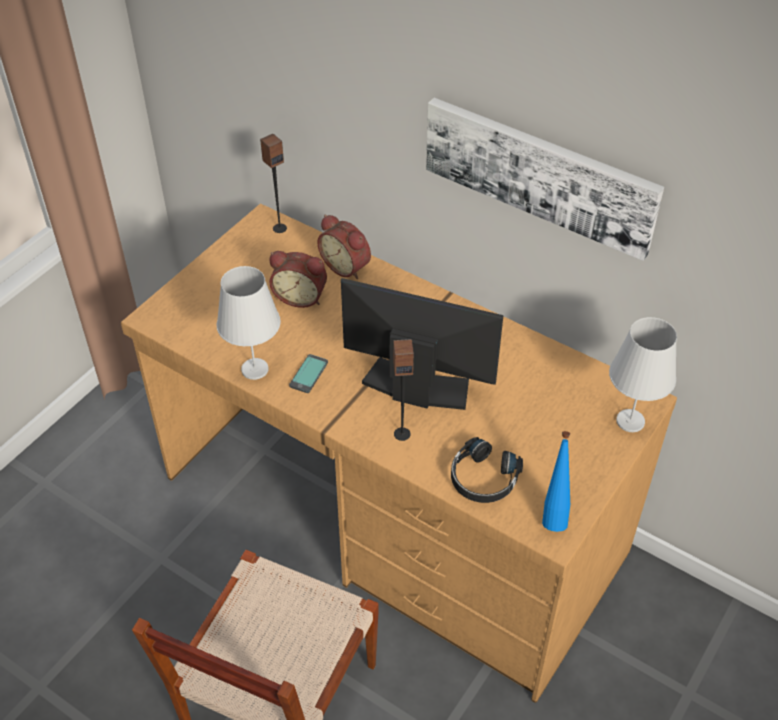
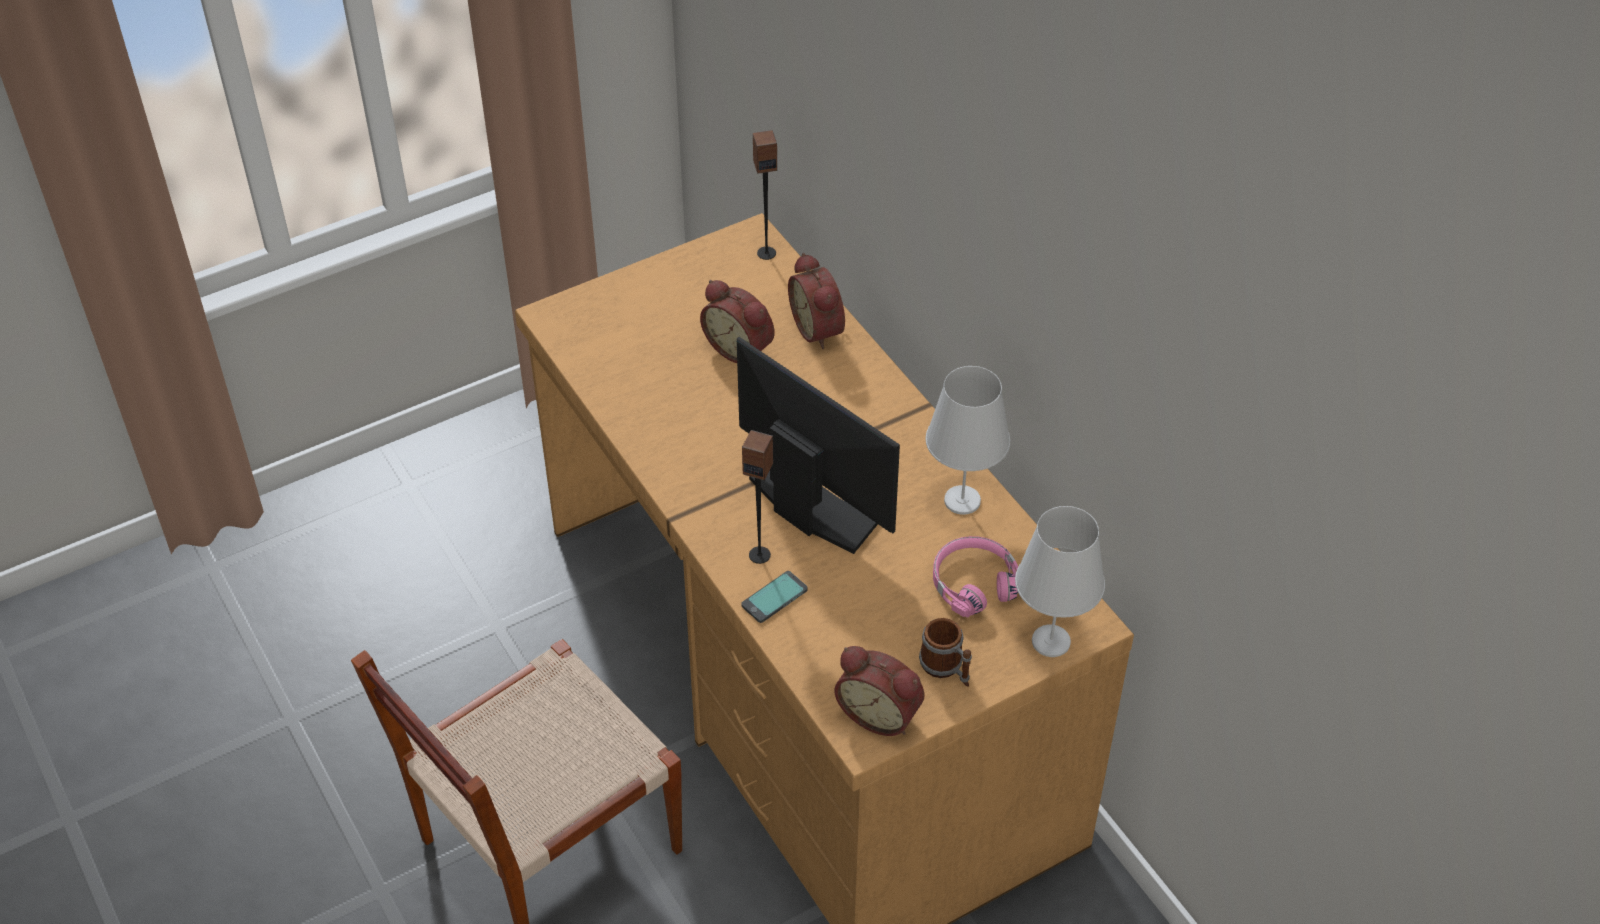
camera: 25 degrees right, 0 degrees up
white table lamp [217,266,281,380] -> white table lamp moved to [925,366,1010,515]
phone [289,354,328,393] -> phone moved to [742,571,808,623]
picture [426,98,664,261] -> none
black headphones [451,437,523,503] -> none
blue bottle [542,431,570,532] -> alarm clock [835,646,925,736]
none -> mug [919,618,972,687]
none -> pink headphones [933,536,1020,617]

